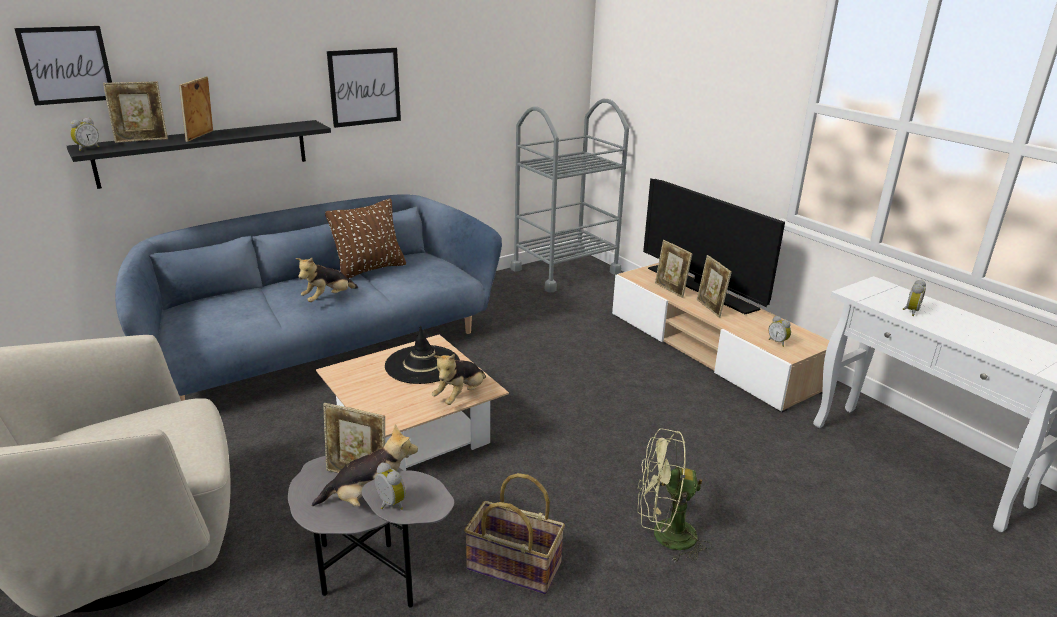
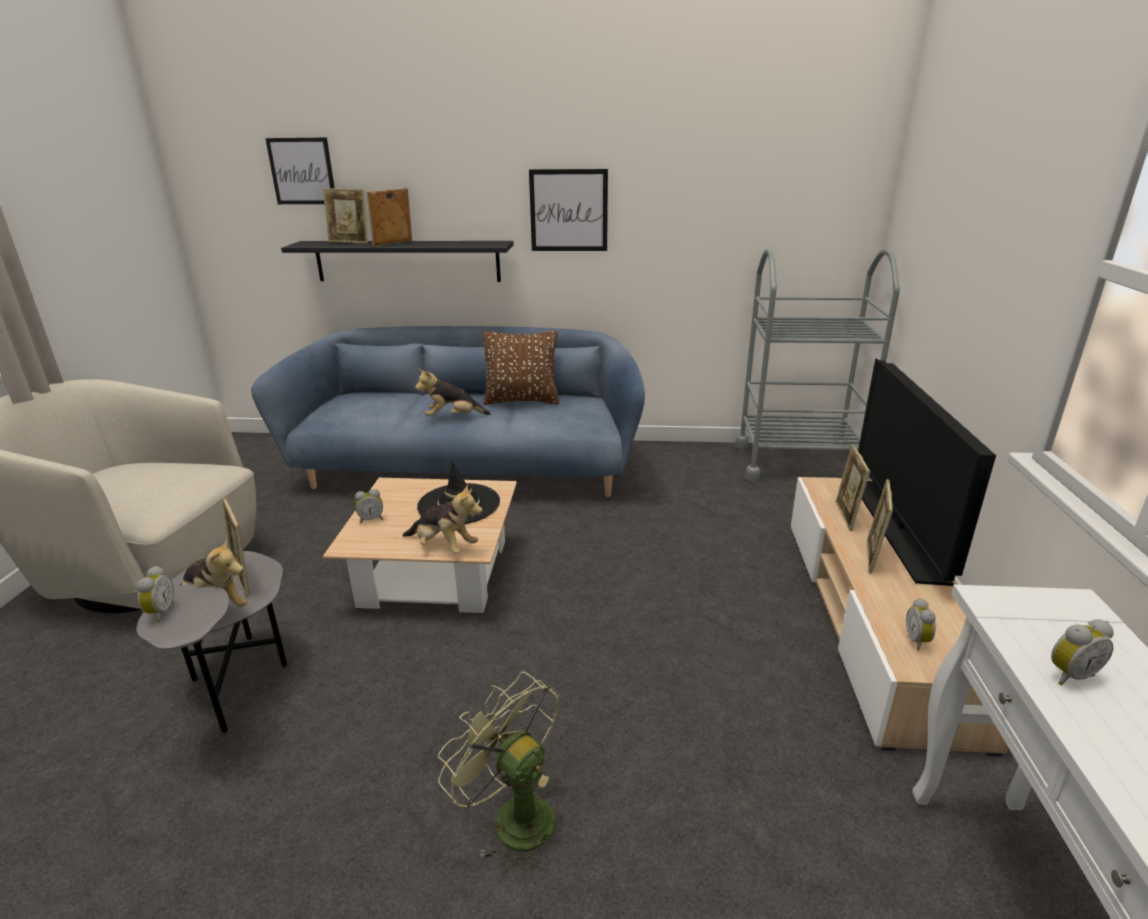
camera: 40 degrees right, 0 degrees up
alarm clock [70,118,99,151] -> alarm clock moved to [355,489,383,523]
plush toy [432,354,486,405] -> plush toy turned 135 degrees counterclockwise [403,484,483,554]
basket [464,473,565,594] -> none

